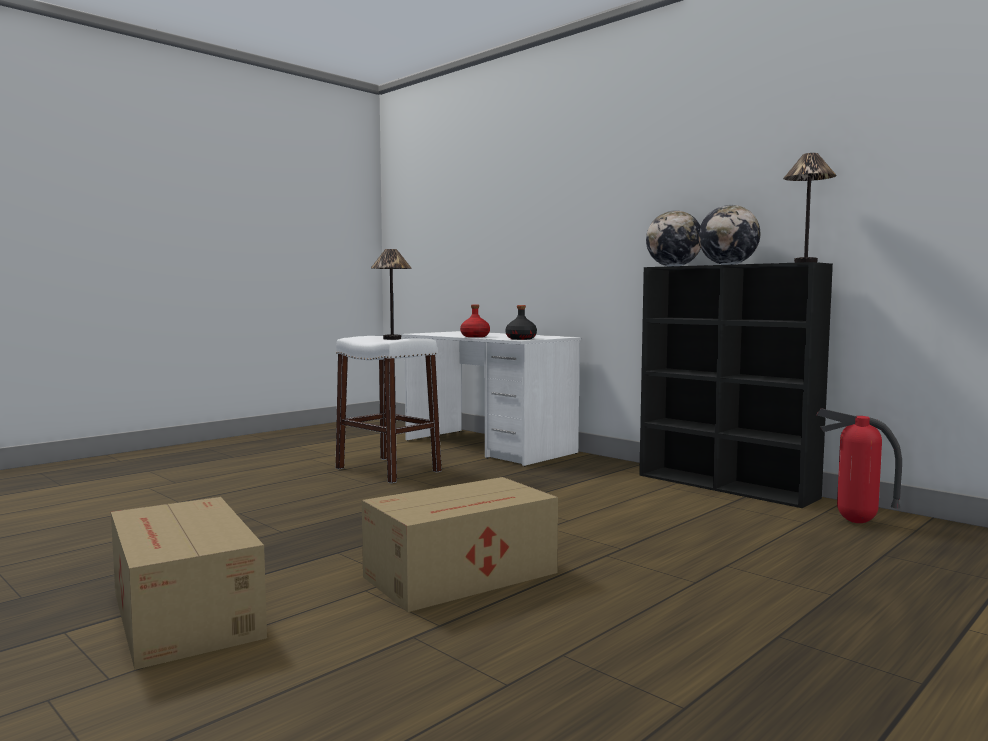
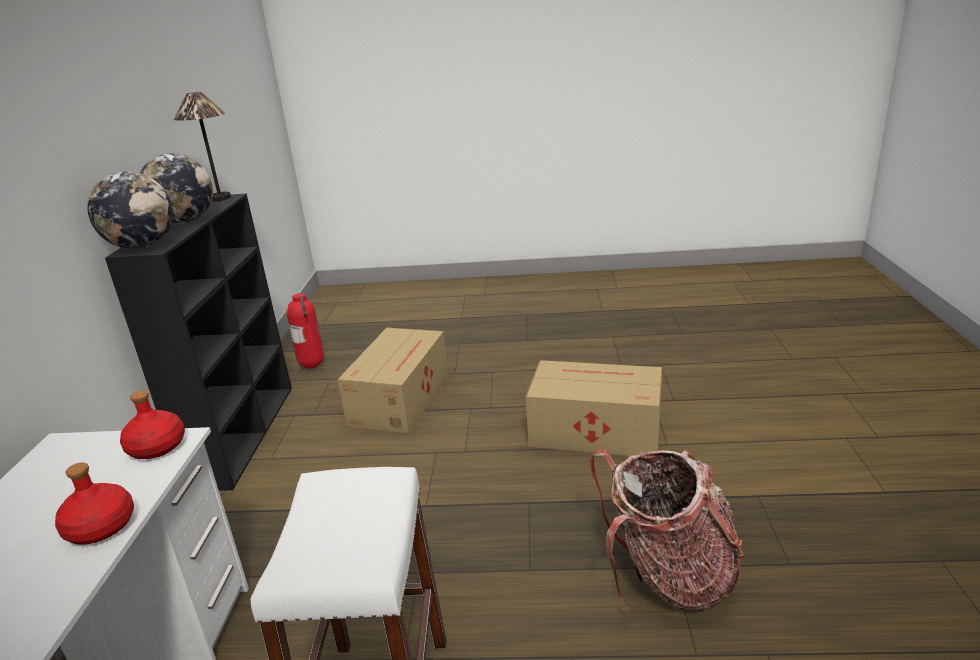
camera: 130 degrees left, 20 degrees up
cardboard box [111,497,267,670] -> cardboard box moved to [338,328,449,433]
table lamp [371,249,412,340] -> none
black bottle [506,305,537,340] -> red bottle [120,390,185,459]
none -> backpack [589,449,744,611]

